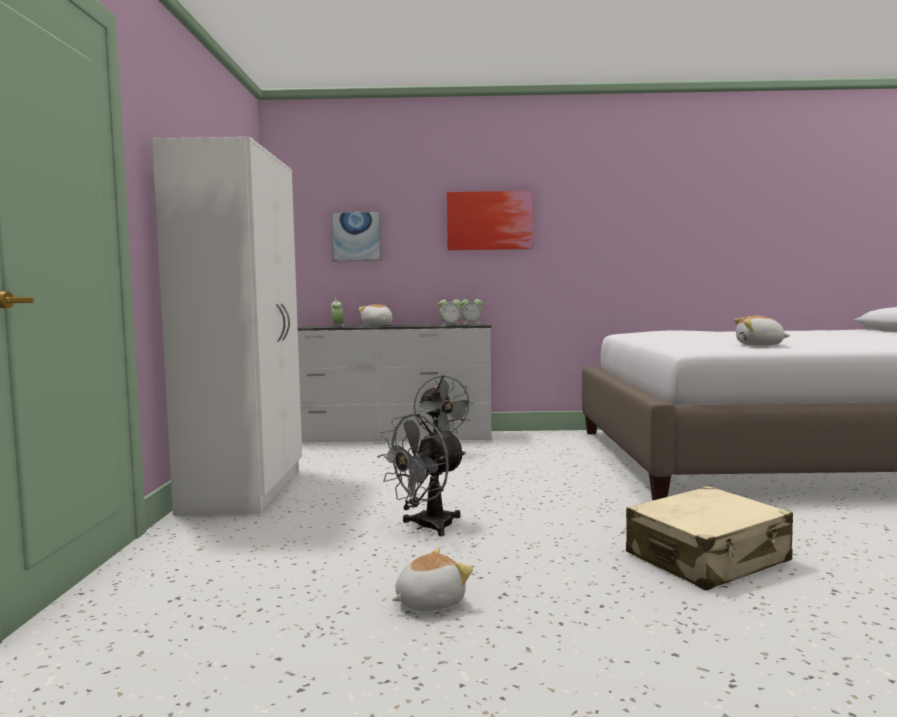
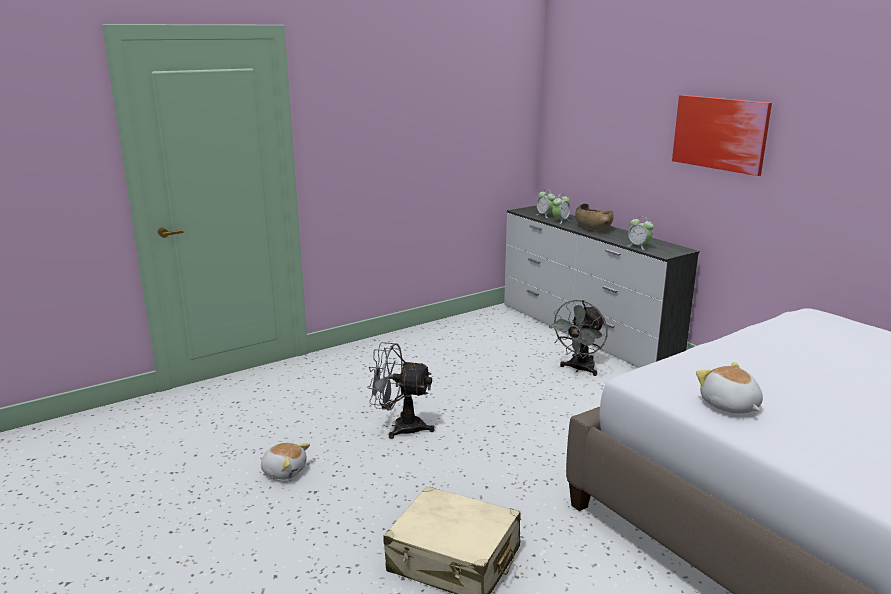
camera: 55 degrees right, 15 degrees up
white wardrobe [152,137,302,515] -> none
picture [331,211,382,262] -> none
plush toy [358,304,393,326] -> brown bowl [575,203,614,231]
alarm clock [461,295,483,324] -> alarm clock moved to [536,189,556,218]

